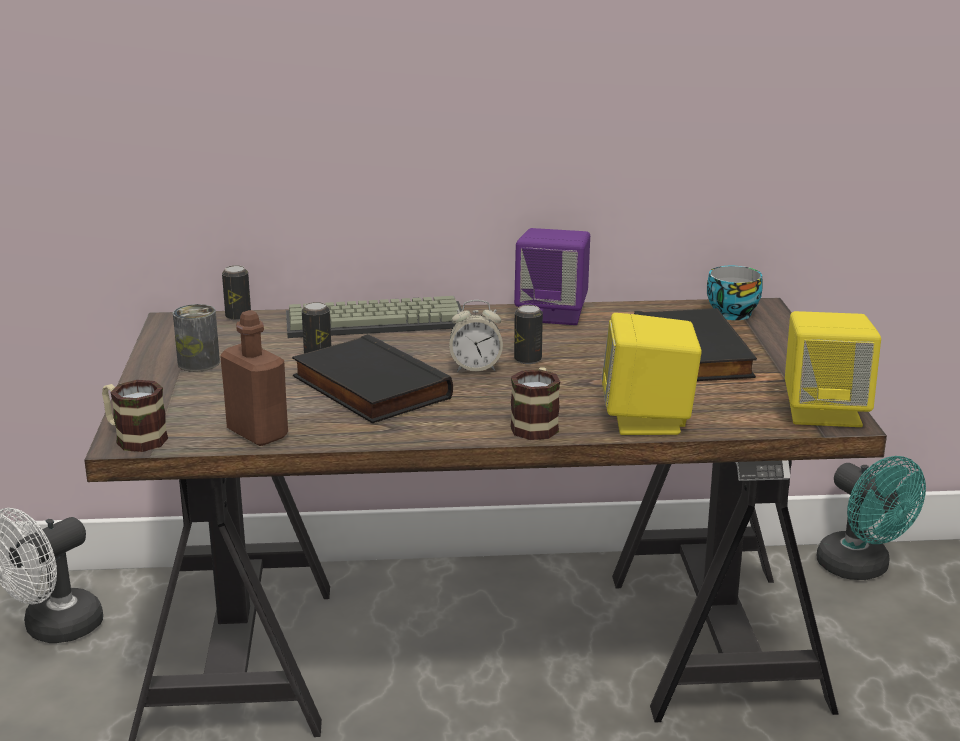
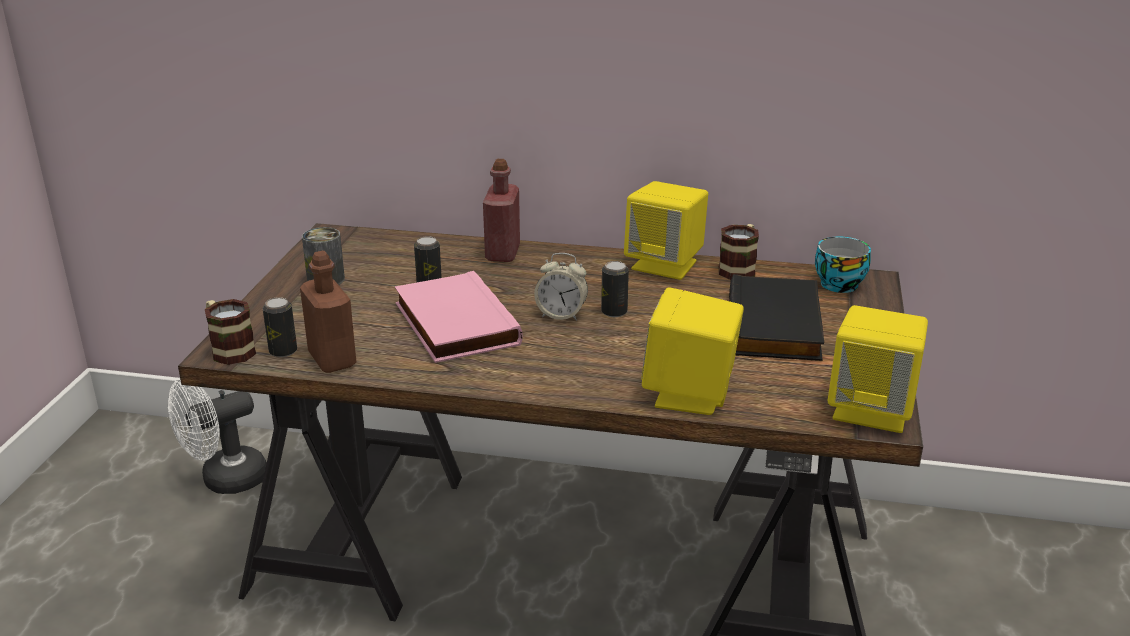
camera: 15 degrees right, 5 degrees up
can [222,265,251,321] -> can moved to [263,297,297,357]
keyboard [286,296,462,338] -> red bottle [483,159,520,262]
black book [292,334,453,423] -> pink book [395,271,523,363]
mug [510,367,560,440] -> mug moved to [718,224,759,280]
purple speaker [514,228,590,325] -> yellow speaker [624,181,708,280]
turquoise fan [816,456,926,580] -> none

